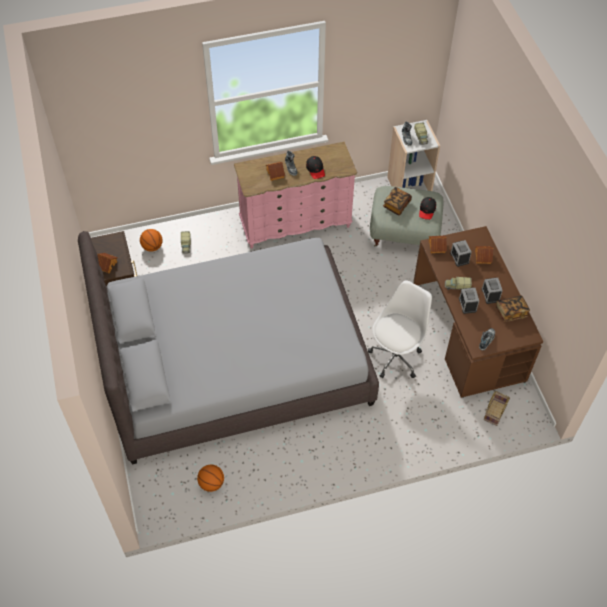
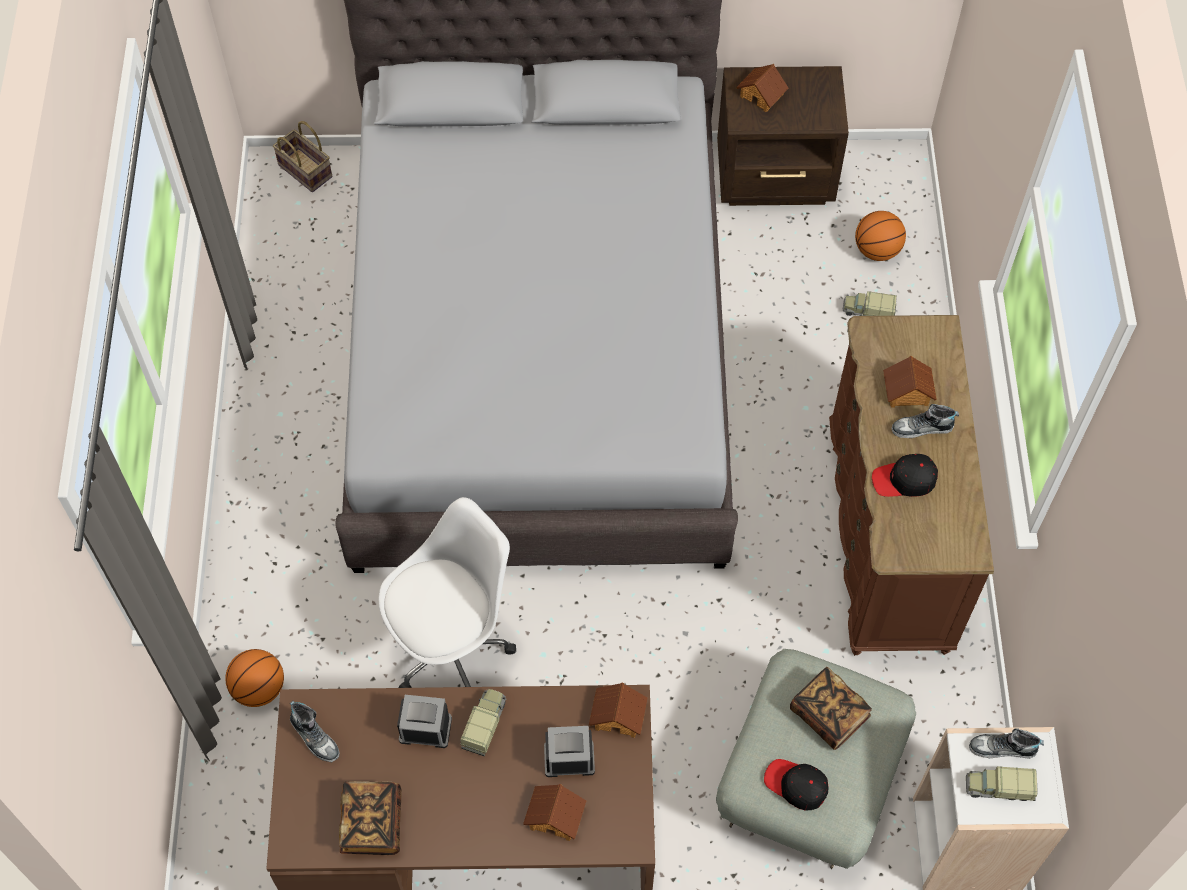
camera: 105 degrees right, 5 degrees up
basketball [197,465,224,492] -> basketball moved to [225,649,284,707]
pink dresser [234,142,358,249] -> brown dresser [829,315,994,656]
white office chair [368,280,432,378] -> white office chair turned 90 degrees counterclockwise [379,497,516,688]
alarm clock [482,278,503,304] -> none
basket [484,391,510,426] -> basket moved to [273,121,332,192]

